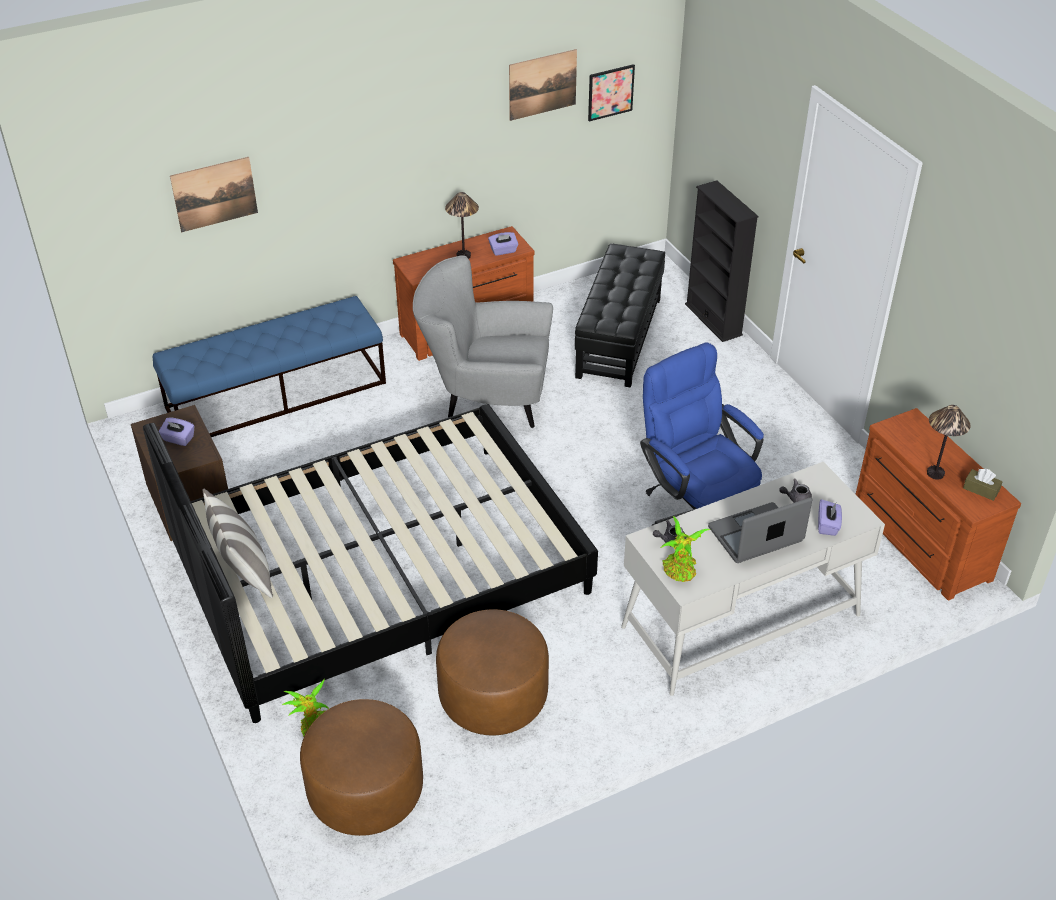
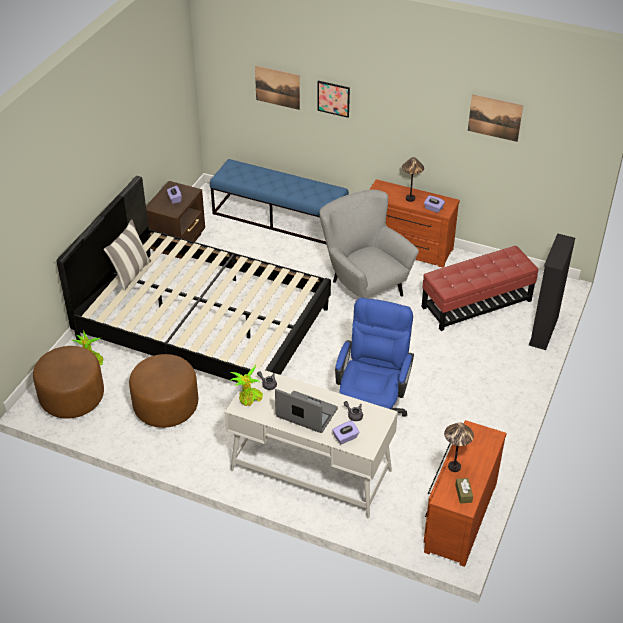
camera: 50 degrees right, 0 degrees up
black ottoman [575,243,665,388] -> red ottoman [422,246,538,331]
picture [588,64,635,121] -> picture moved to [317,81,350,118]

